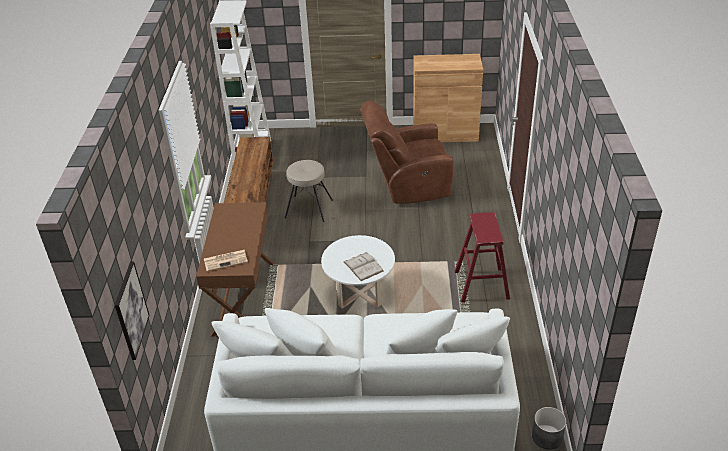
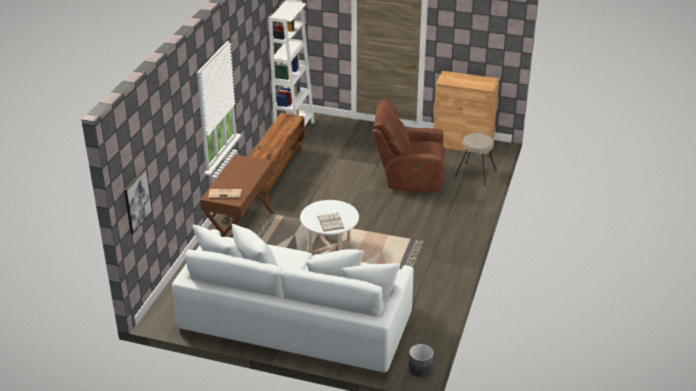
camera: 15 degrees right, 5 degrees down
beige stool [285,160,333,222] -> beige stool moved to [454,133,497,186]
red stool [455,212,510,303] -> none

